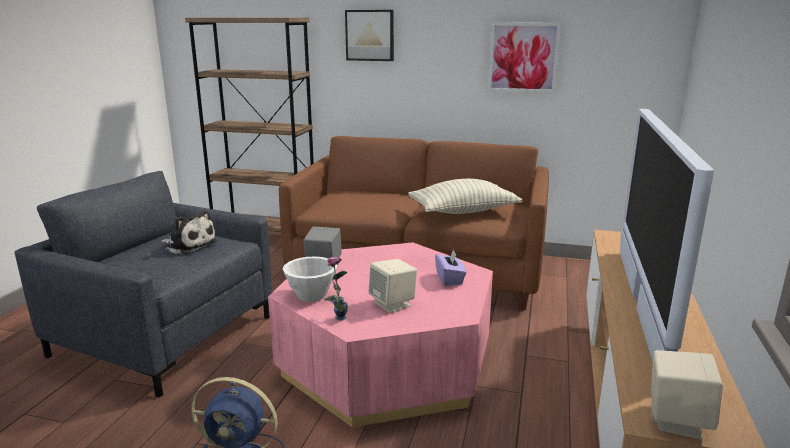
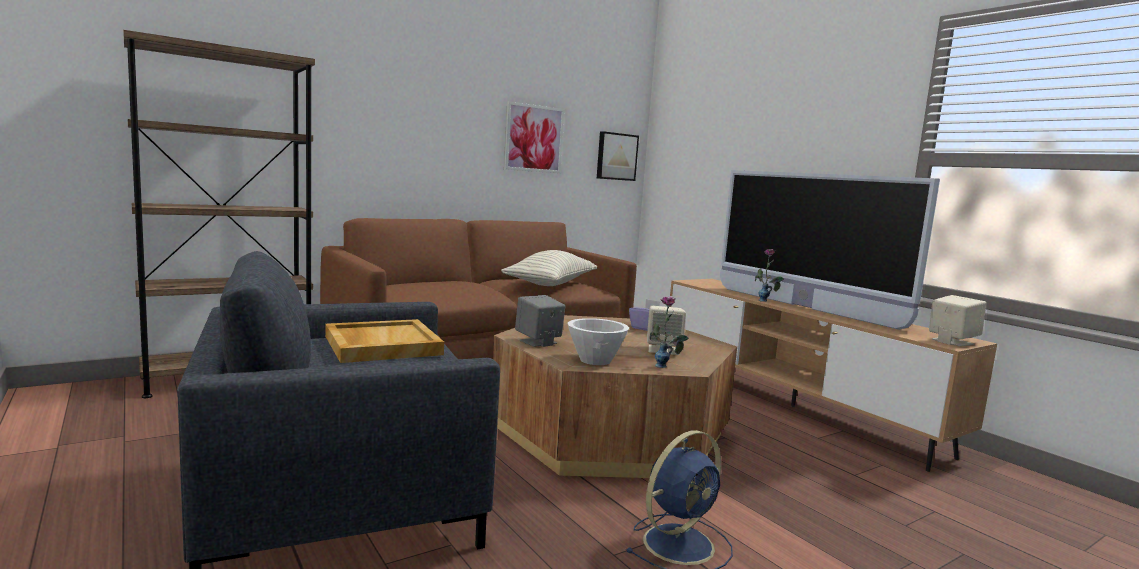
camera: 50 degrees left, 10 degrees down
plush toy [161,210,217,254] -> beige tray [325,319,444,363]
pink coffee table [268,242,493,427] -> brown coffee table [493,315,737,478]
picture [345,10,394,61] -> picture moved to [597,131,639,181]
none -> vase [755,249,784,302]

